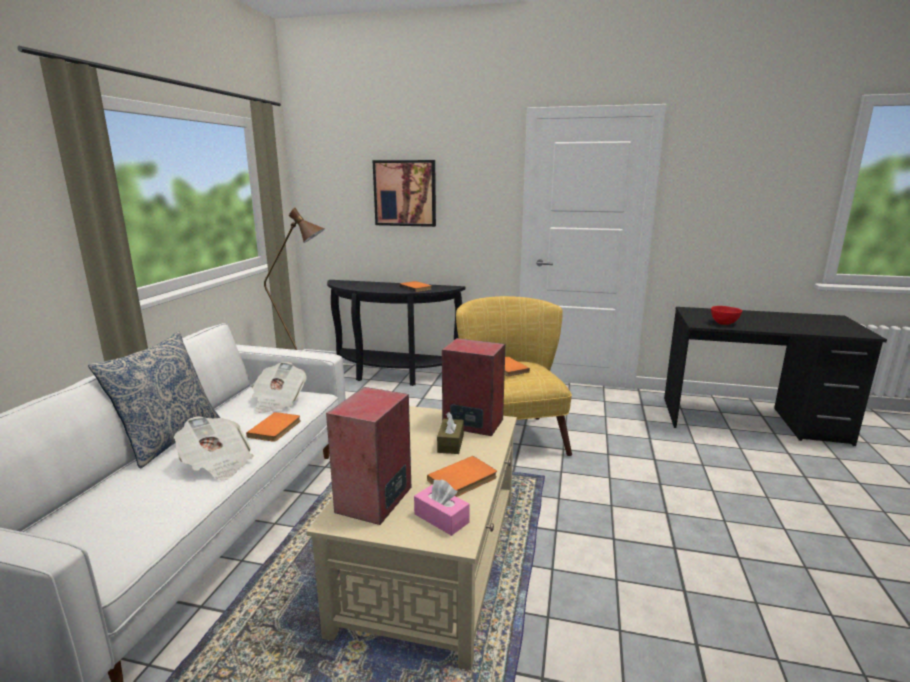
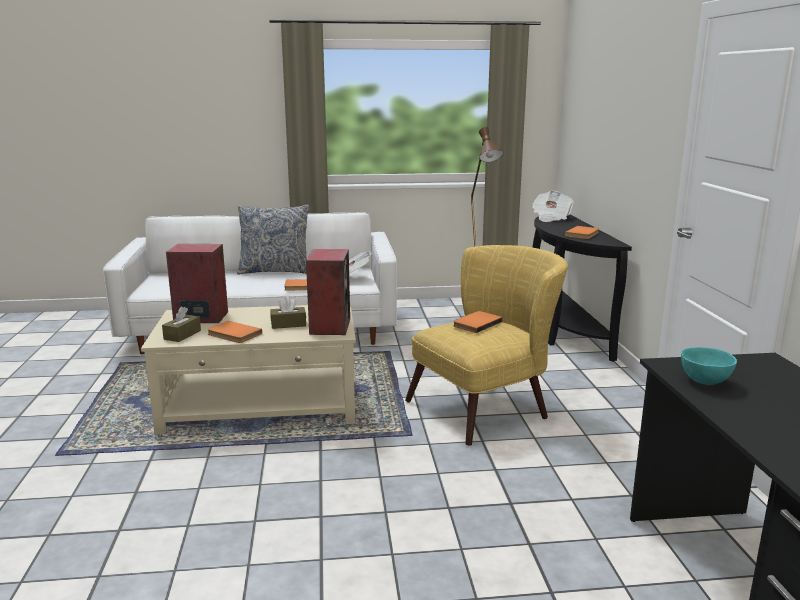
camera: 70 degrees right, 0 degrees up
newspaper [174,416,254,480] -> newspaper moved to [532,191,574,222]
picture [373,160,436,227] -> none
pink tissue box [414,479,470,536] -> brown tissue box [162,307,201,342]
red bowl [711,306,742,325] -> turquoise bowl [681,347,737,385]

